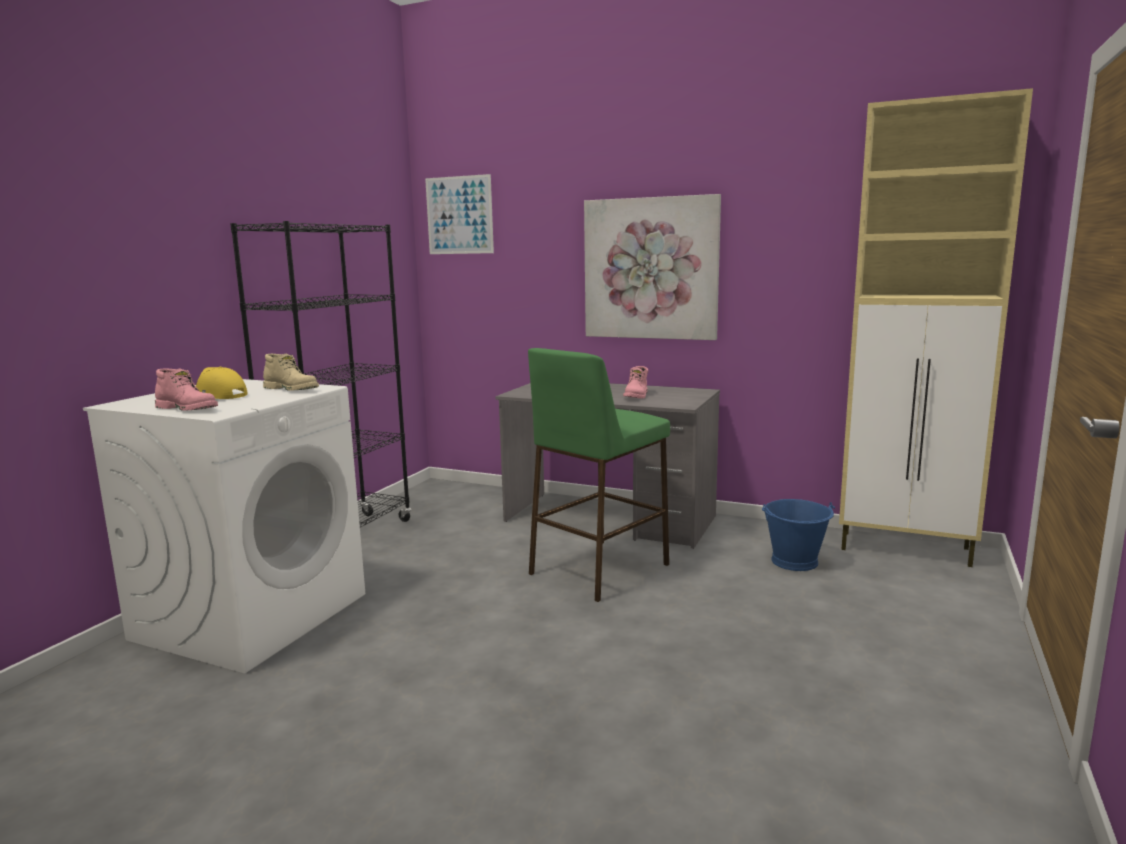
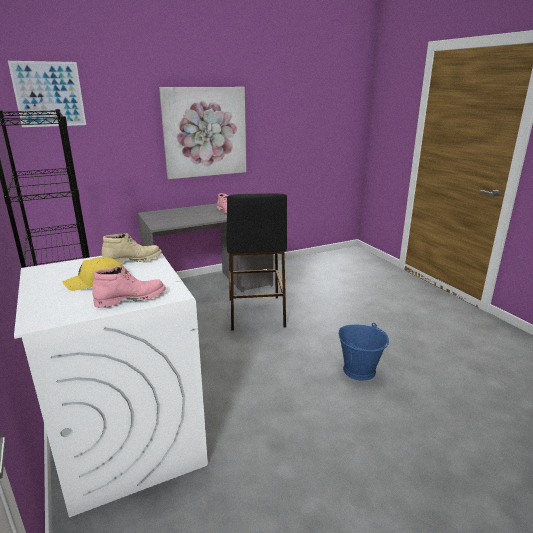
camera: 50 degrees left, 10 degrees up
green stool [528,348,670,602] -> black stool [226,193,287,331]
blue bucket [762,499,835,571] -> blue bucket moved to [339,323,389,381]
beige cabinet [839,88,1033,567] -> none

